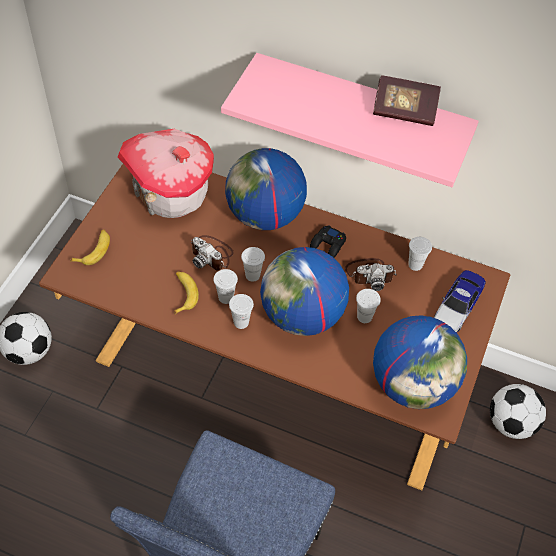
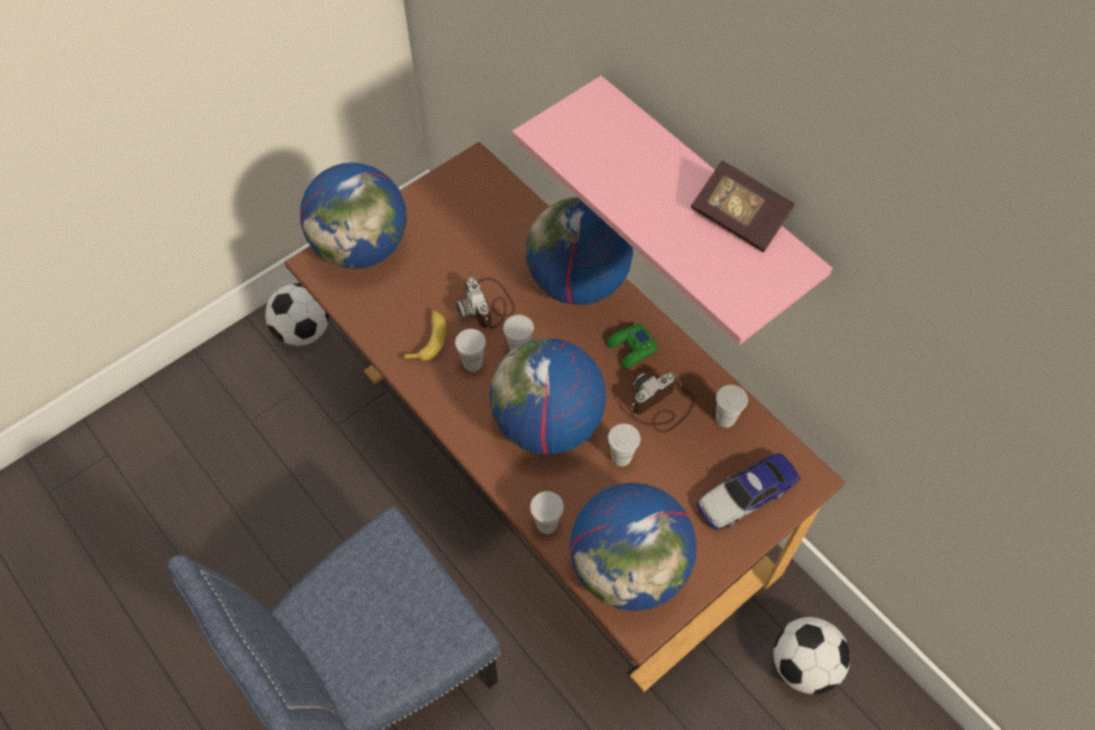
camera: 30 degrees right, 5 degrees up
banana [70,229,110,265] -> globe [300,163,407,269]
toy house [117,129,214,218] -> none
white cup [229,294,254,329] -> white cup moved to [530,491,564,534]
black game controller [310,225,346,258] -> green game controller [607,324,658,368]
camera [345,258,397,291] -> camera turned 120 degrees clockwise [630,372,695,433]

